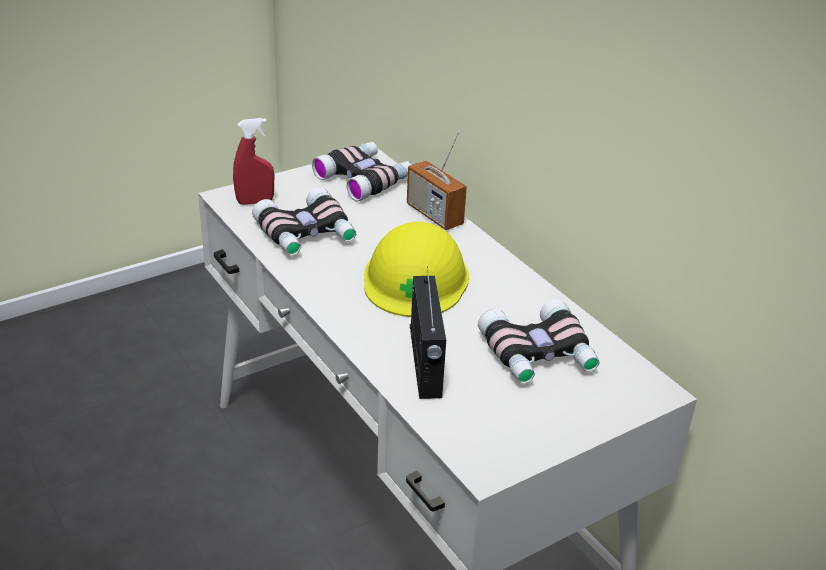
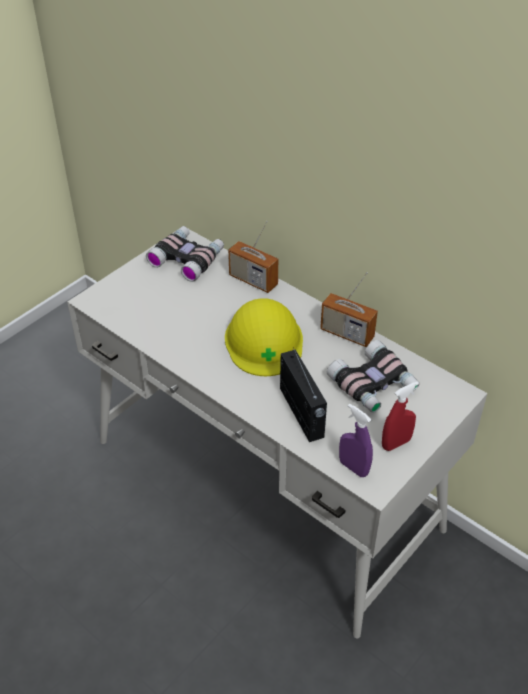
camera: 15 degrees left, 10 degrees up
red spray bottle [233,118,274,205] -> red spray bottle moved to [382,381,419,451]
binoculars [252,188,356,255] -> none
none -> radio [320,272,378,347]
none -> purple spray bottle [339,403,373,477]

